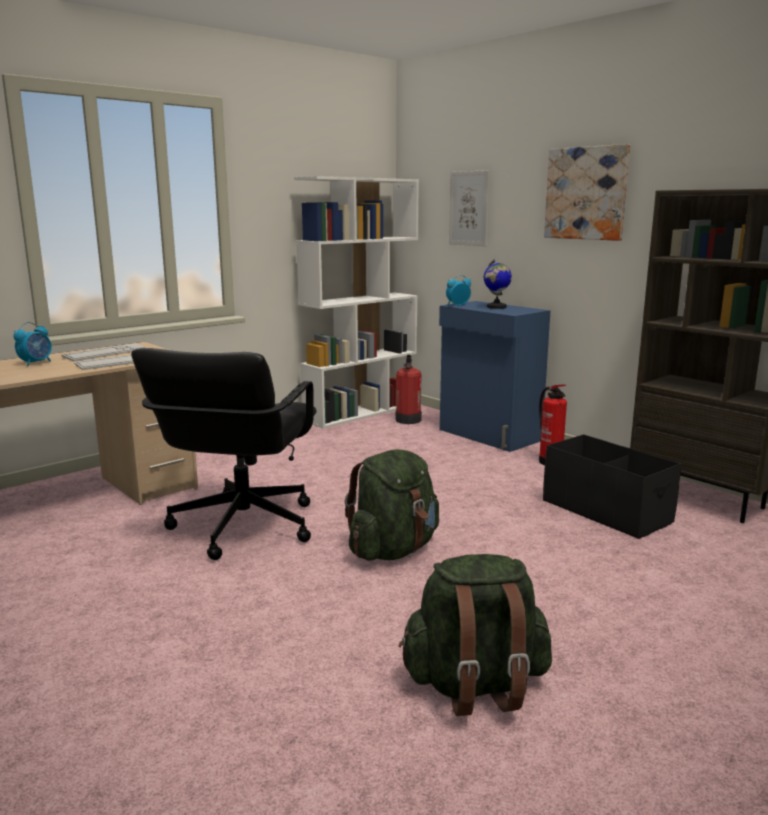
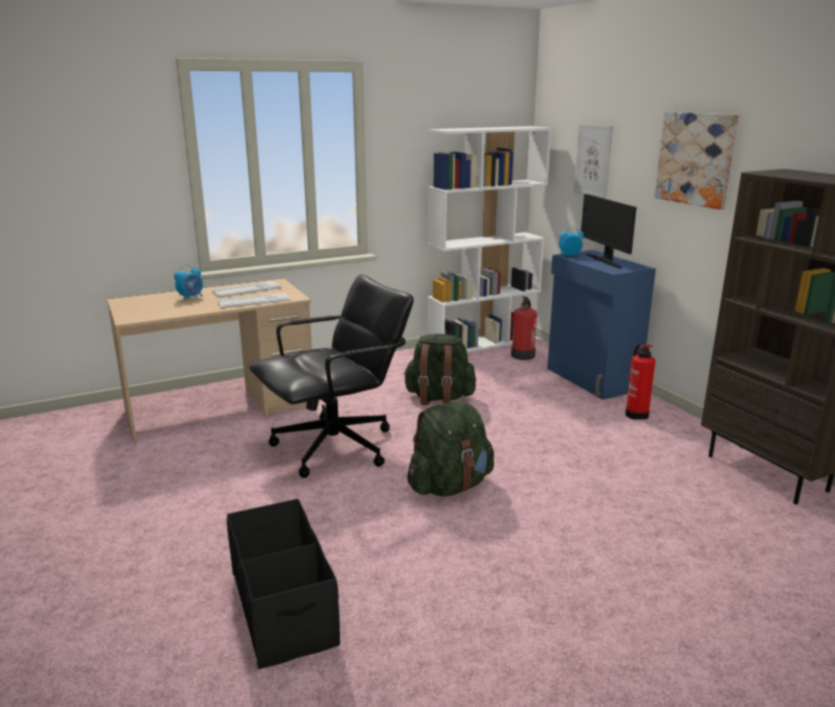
camera: 15 degrees right, 5 degrees up
black office chair [131,348,316,560] -> black office chair turned 150 degrees counterclockwise [249,274,414,478]
green backpack [399,554,552,716] -> green backpack moved to [403,334,476,405]
globe [484,259,512,309] -> monitor [581,194,637,268]
black storage box [543,434,681,539] -> black storage box moved to [227,499,340,669]

